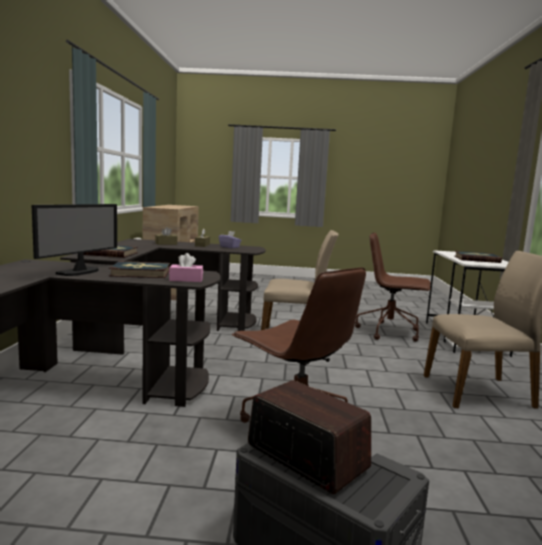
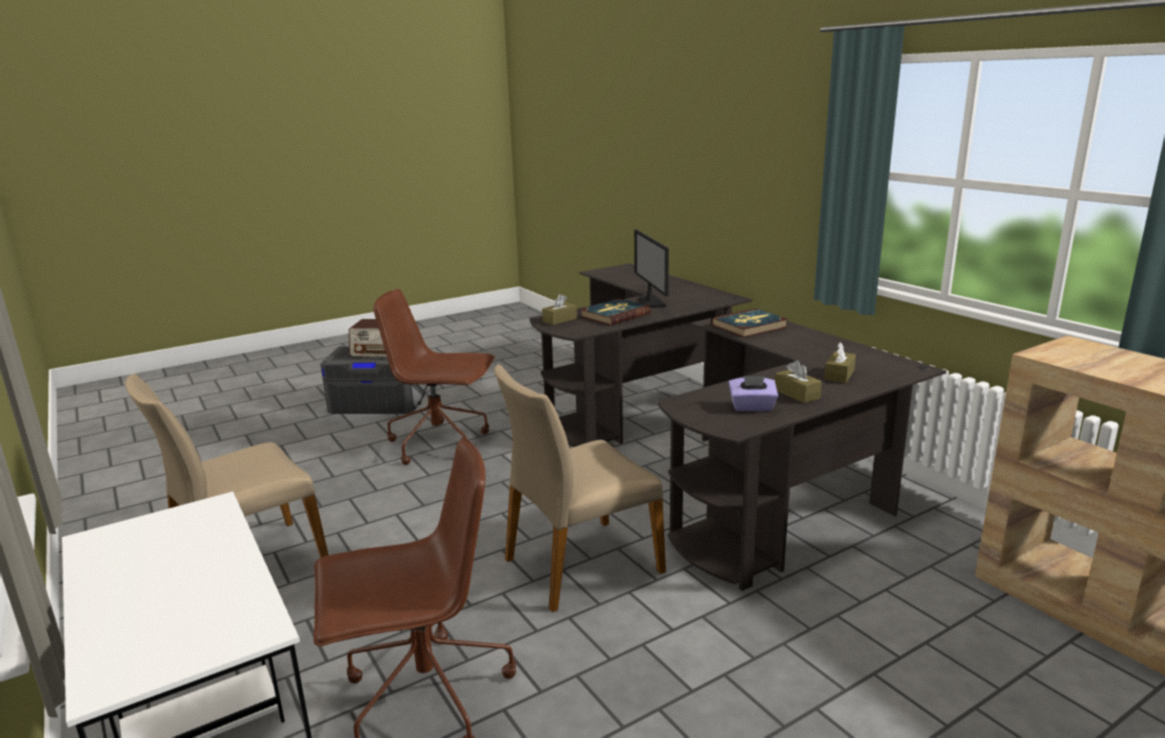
camera: 145 degrees right, 10 degrees up
pink tissue box [169,253,203,282] -> brown tissue box [542,294,577,325]
book [455,251,502,263] -> none

